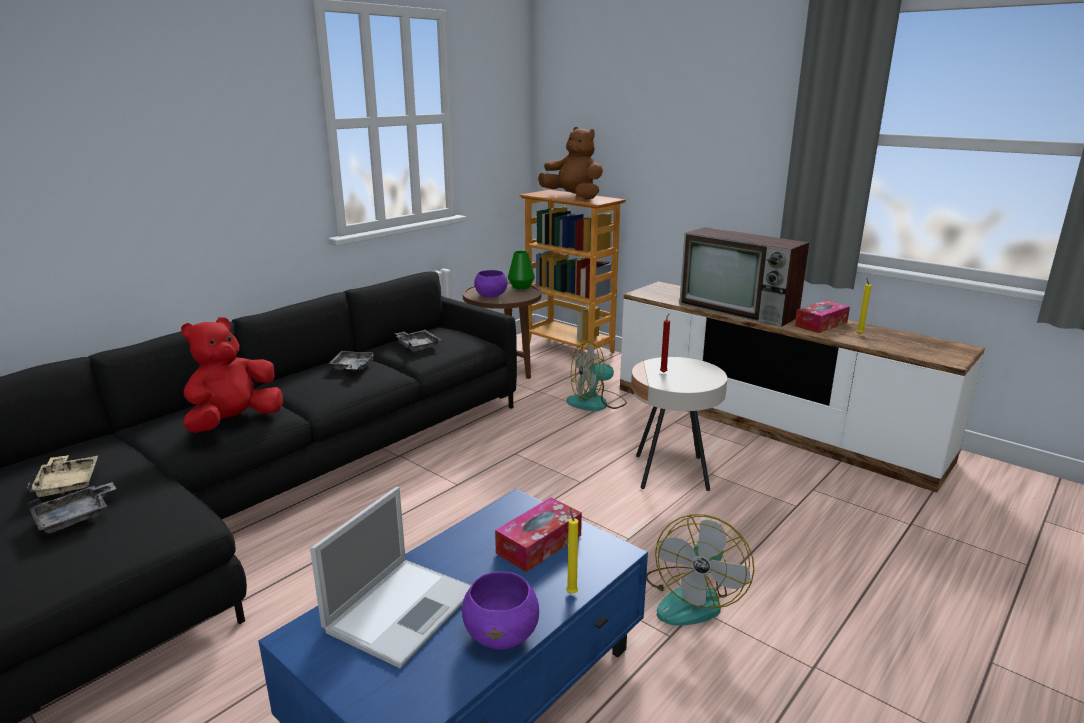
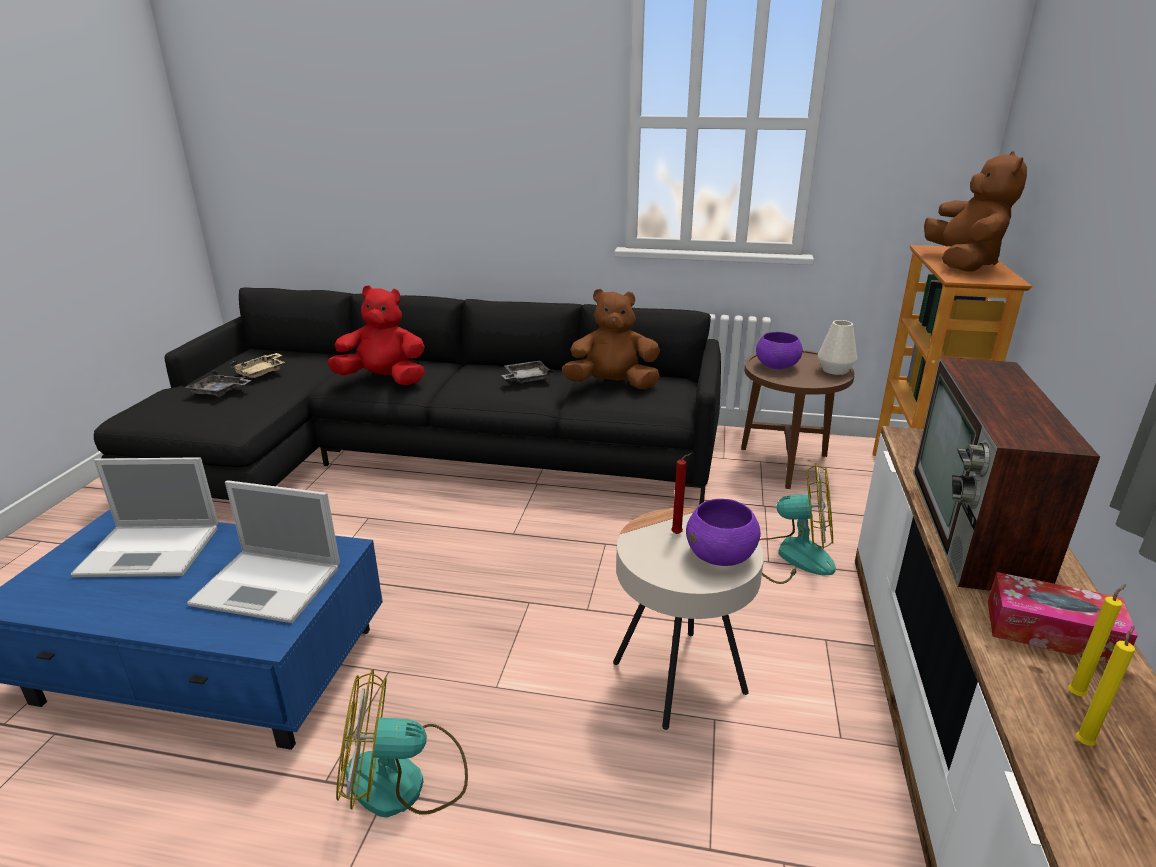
camera: 60 degrees right, 5 degrees up
grey tray [394,330,441,351] -> brown plush toy [562,289,660,389]
purple bowl [462,572,539,650] -> purple bowl moved to [686,499,761,566]
tissue box [495,497,582,572] -> laptop [187,480,340,623]
green vase [508,251,535,289] -> white vase [818,320,857,375]
fan [566,341,627,411] -> fan turned 150 degrees clockwise [760,463,836,584]
yellow candle [566,507,578,594] -> yellow candle moved to [1076,626,1135,746]

